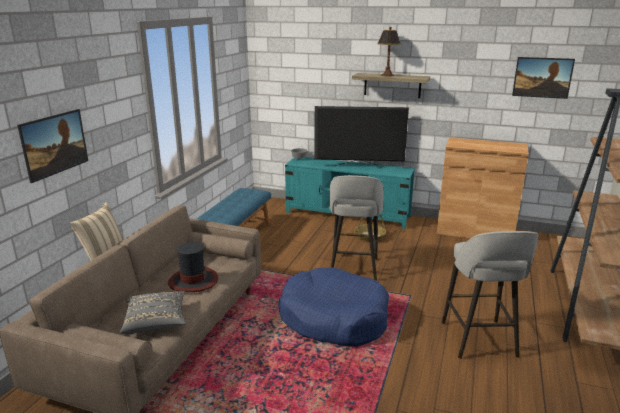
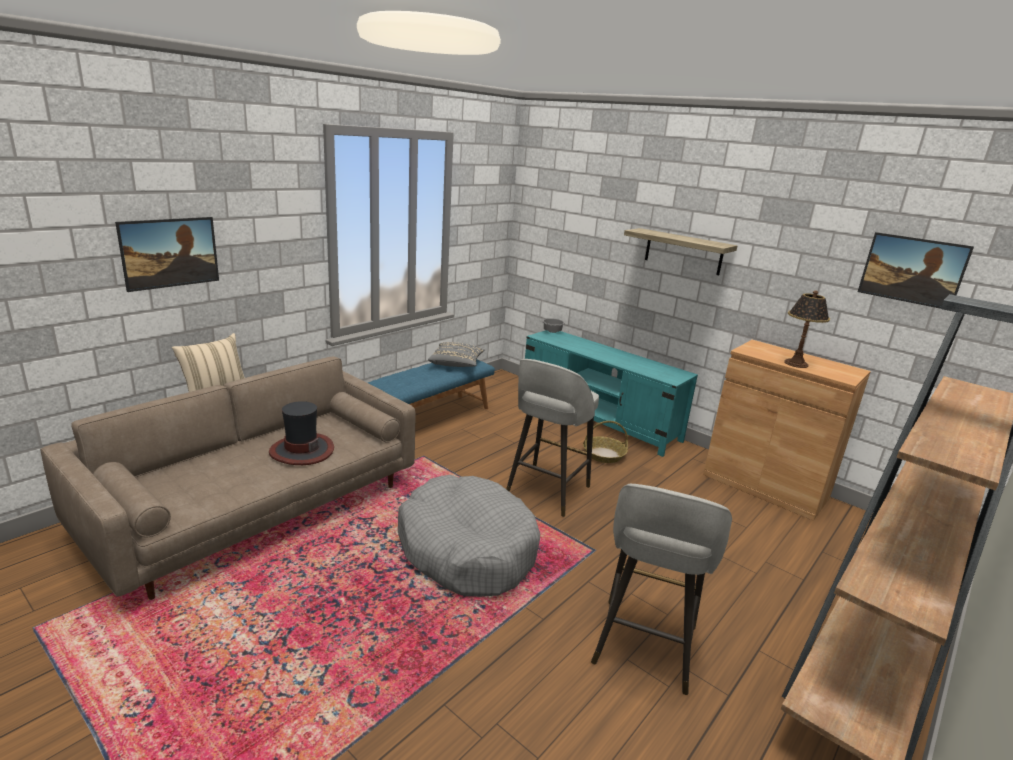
camera: 20 degrees right, 0 degrees up
grey pillow [120,291,186,334] -> grey pillow moved to [428,342,485,367]
blue dog bed [278,267,389,347] -> grey dog bed [398,475,540,597]
television [314,106,409,168] -> none
table lamp [377,27,401,77] -> table lamp moved to [784,291,830,368]

